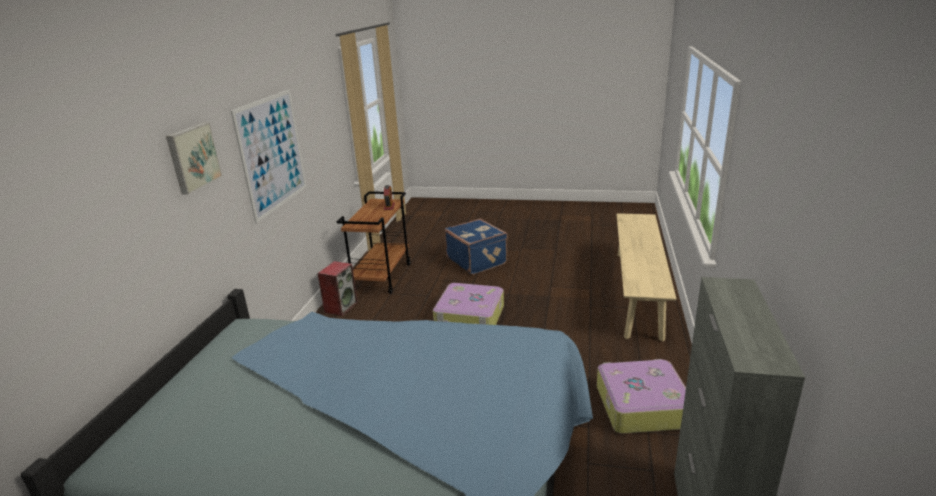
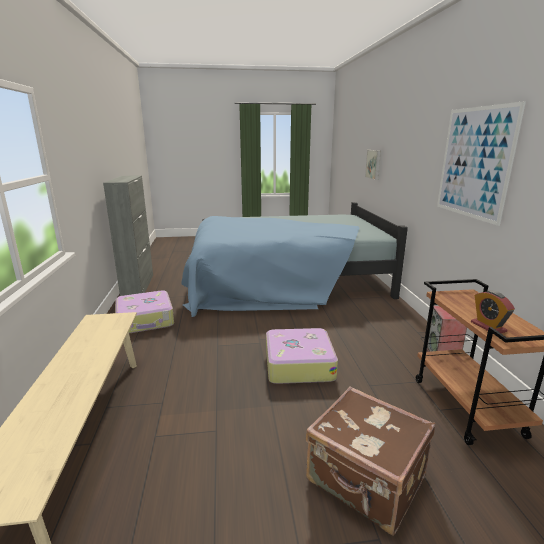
camera: 160 degrees right, 5 degrees down
picture [166,122,222,195] -> picture moved to [365,150,381,180]
blue suitcase [445,219,508,274] -> brown suitcase [306,387,435,536]

